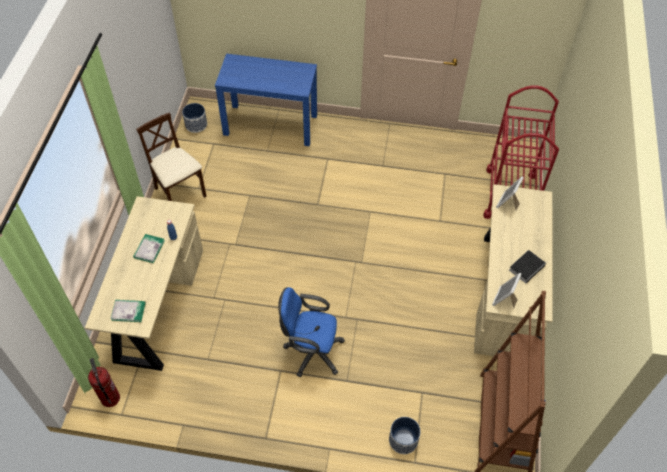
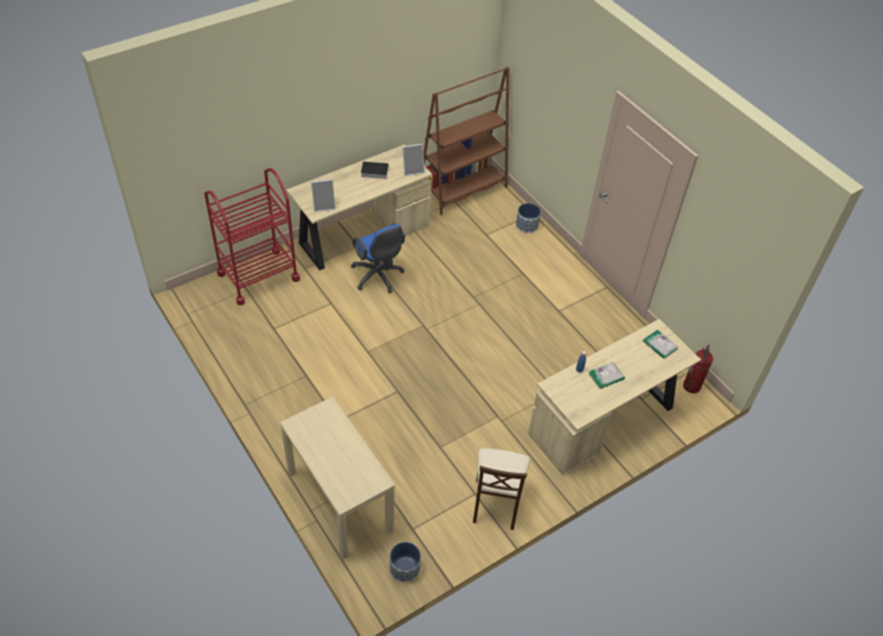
camera: 135 degrees left, 5 degrees down
blue console table [215,54,317,146] -> beige console table [280,397,395,559]
blue office chair [278,287,345,377] -> blue office chair moved to [351,223,405,293]

